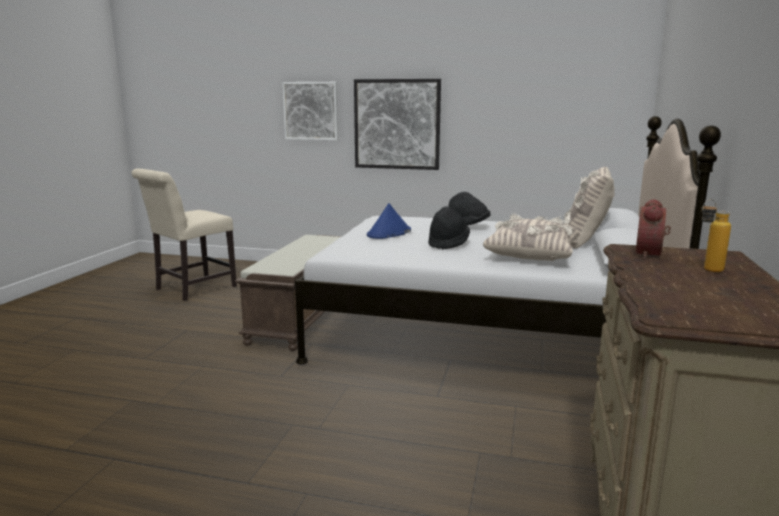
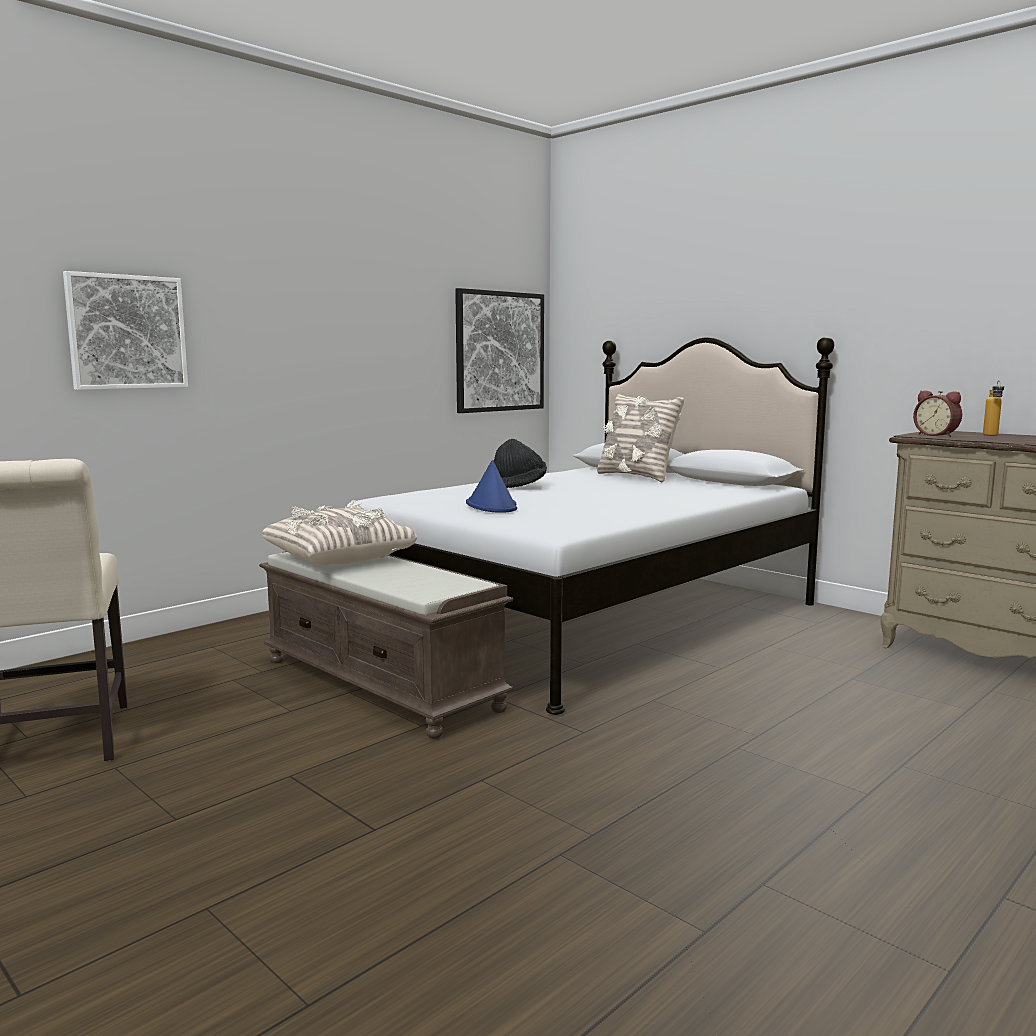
camera: 60 degrees left, 5 degrees down
picture [354,79,441,170] -> picture moved to [455,288,544,413]
black hat [428,206,470,250] -> none
beige pillow [483,213,580,261] -> beige pillow moved to [262,499,417,565]

